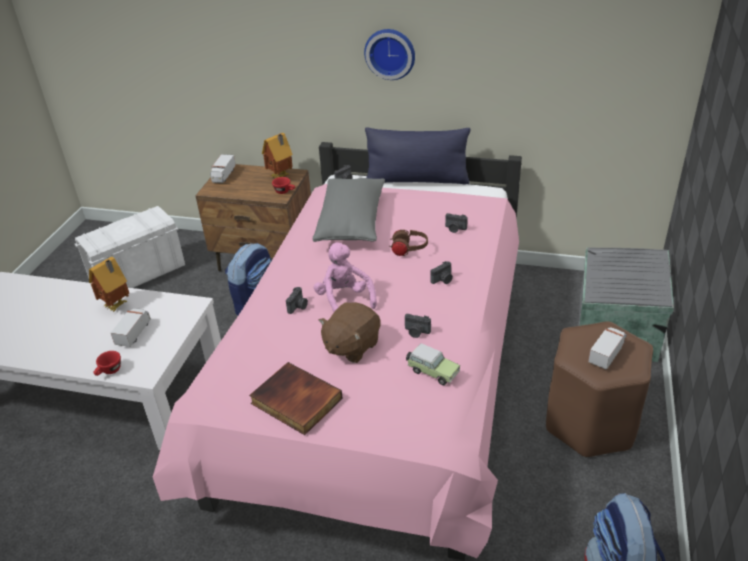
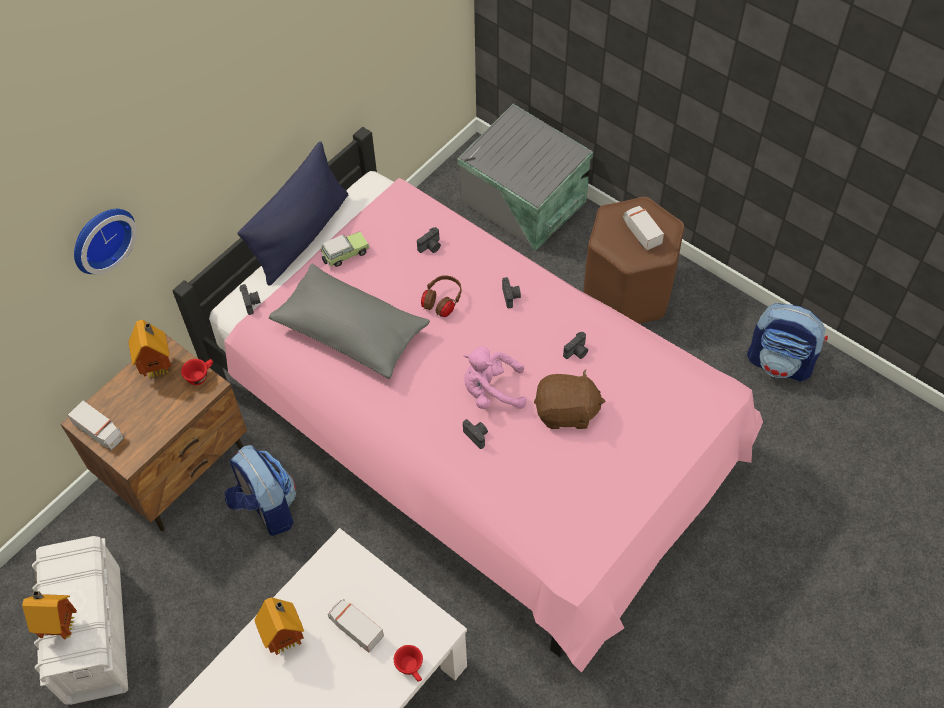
camera: 65 degrees left, 20 degrees up
book [249,362,343,435] -> none
brown plush toy [319,302,381,363] -> brown plush toy turned 60 degrees counterclockwise [534,369,605,429]
wall clock [364,29,415,80] -> wall clock moved to [74,209,137,275]
toy car [406,343,460,385] -> toy car moved to [321,231,370,267]
none -> toy house [22,591,77,639]

